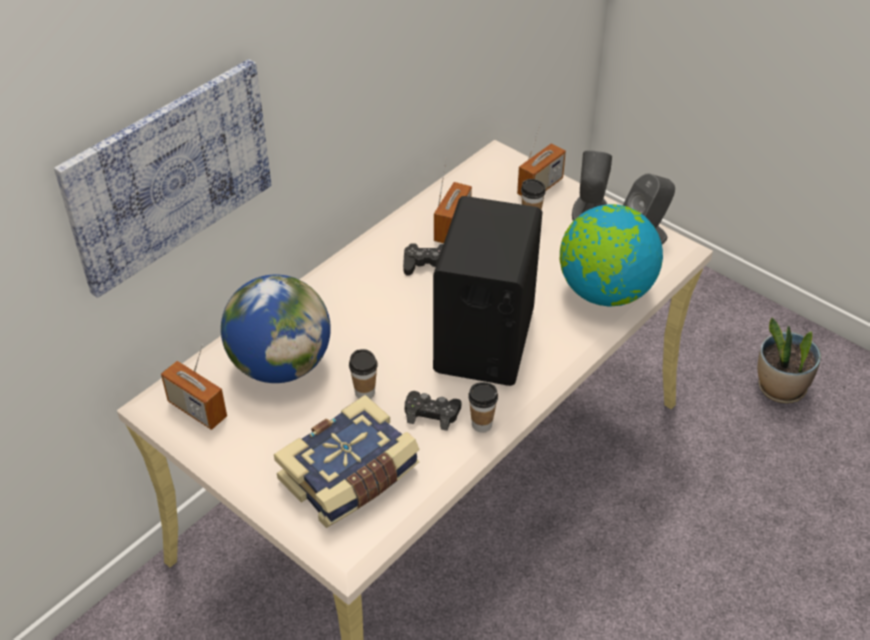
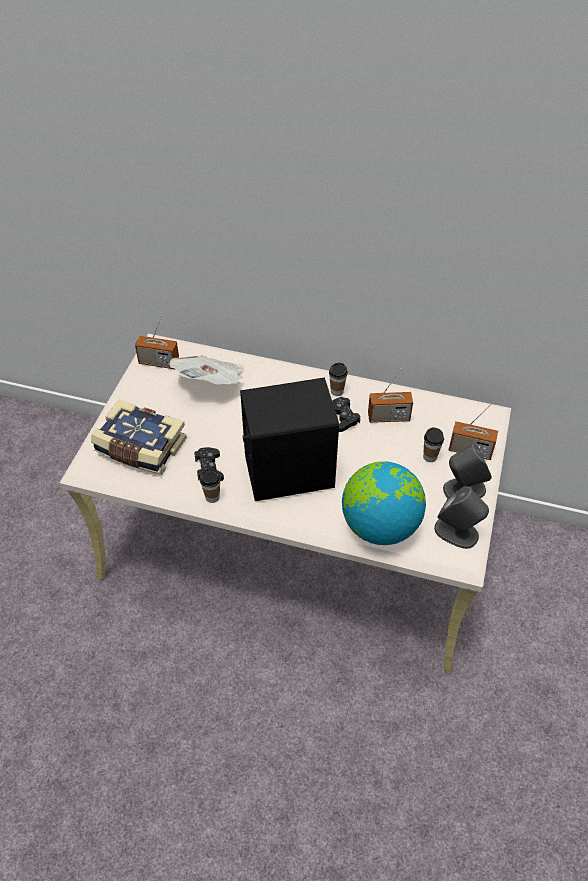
camera: 65 degrees right, 5 degrees up
picture [54,59,271,298] -> none
radio [161,344,227,430] -> radio turned 90 degrees counterclockwise [135,315,179,369]
globe [221,274,331,383] -> newspaper [169,355,243,385]
cup [349,349,378,399] -> cup moved to [329,363,348,396]
potted plant [758,318,821,403] -> none

